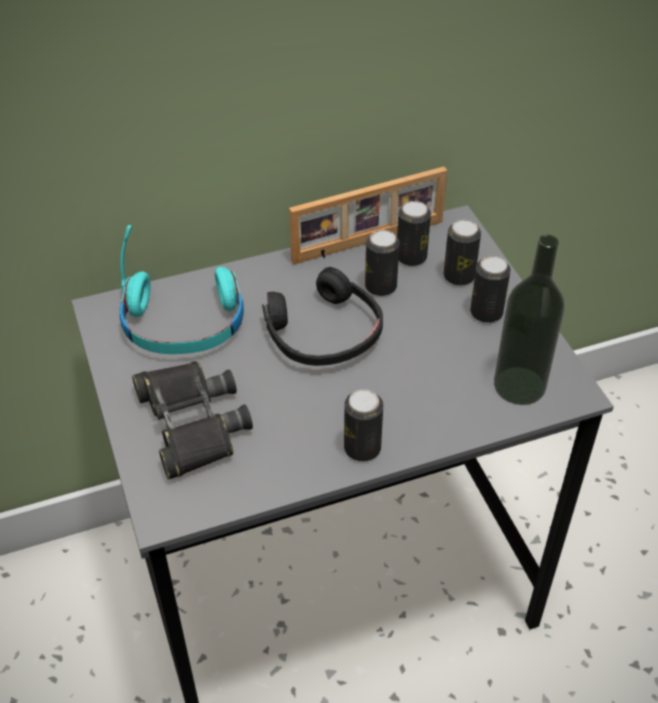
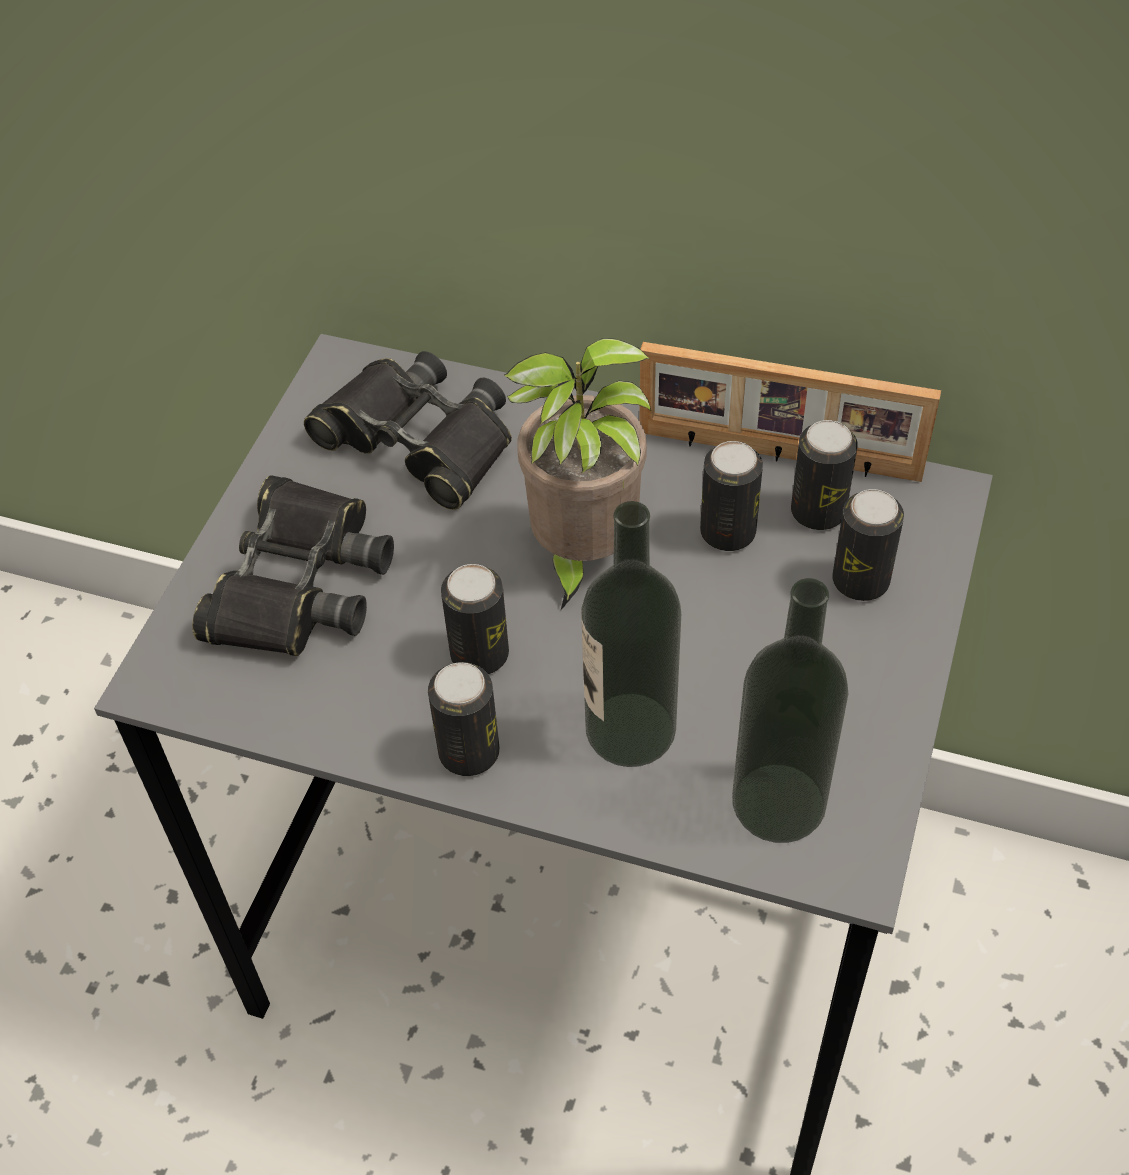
camera: 40 degrees right, 5 degrees up
turquoise headphones [120,225,244,354] -> black binoculars [304,351,512,510]
black headphones [262,267,383,366] -> potted plant [504,338,652,610]
can [470,255,511,323] -> can moved to [441,564,509,674]
none -> bottle [581,501,681,767]

